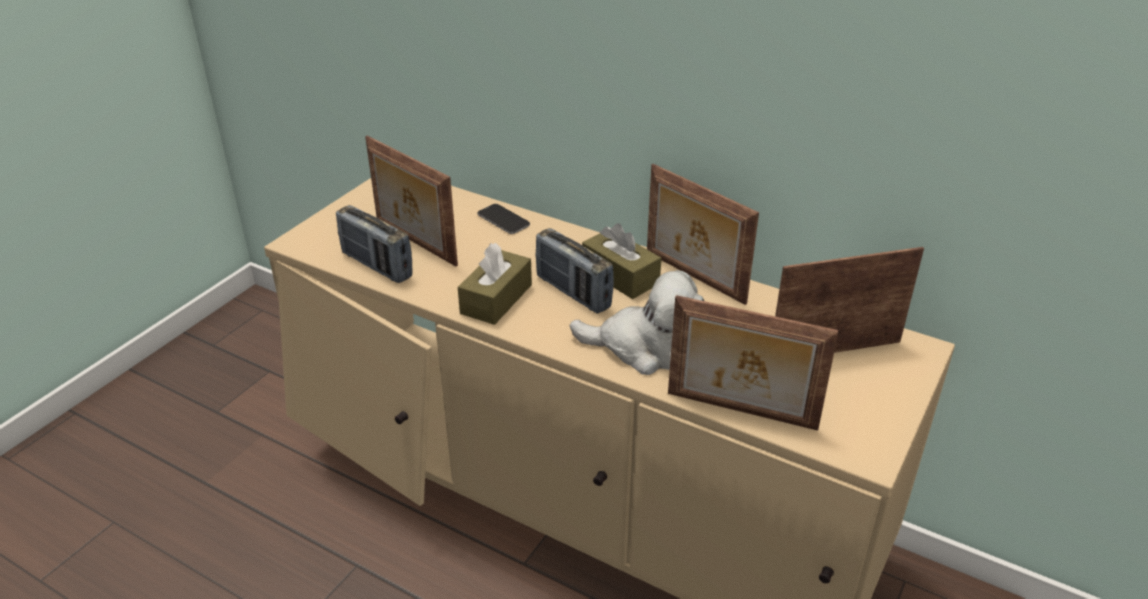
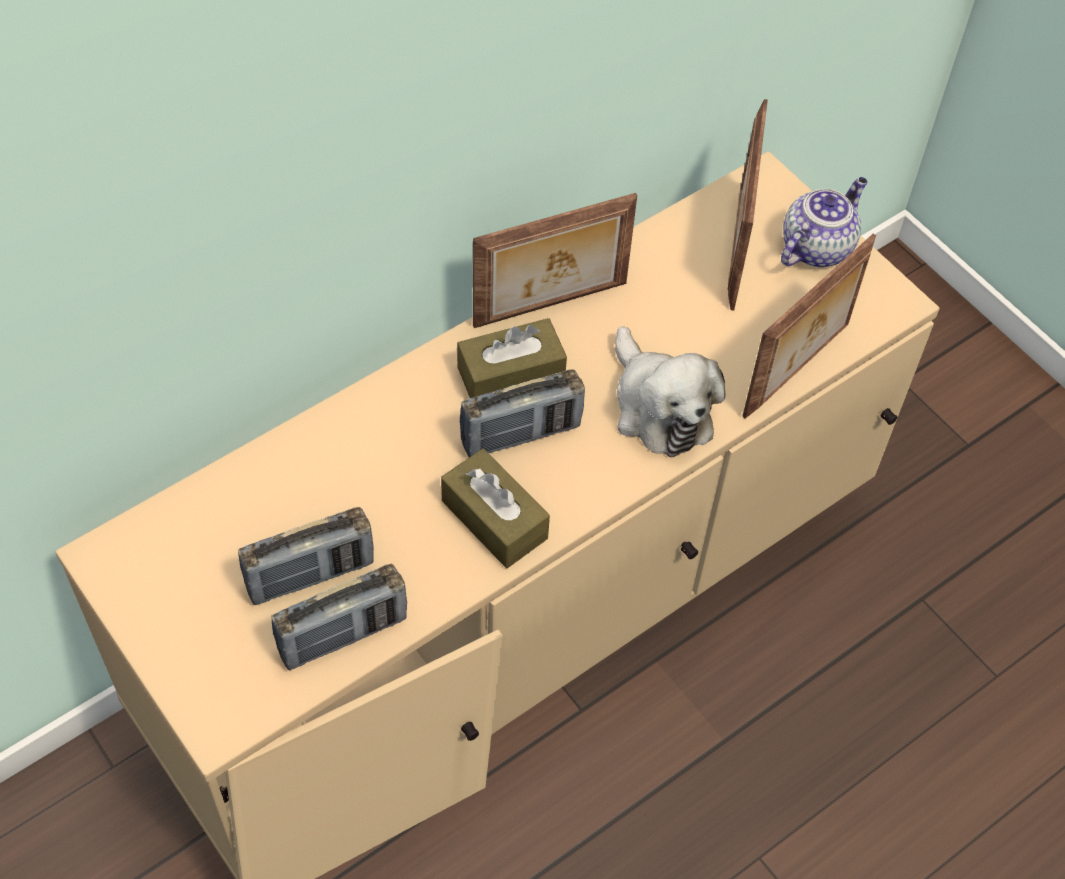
camera: 70 degrees left, 20 degrees up
picture frame [365,135,458,266] -> radio [238,507,374,605]
phone [477,204,530,234] -> none
plush toy [570,270,704,375] -> plush toy turned 120 degrees clockwise [616,326,726,457]
none -> teapot [781,177,868,267]

